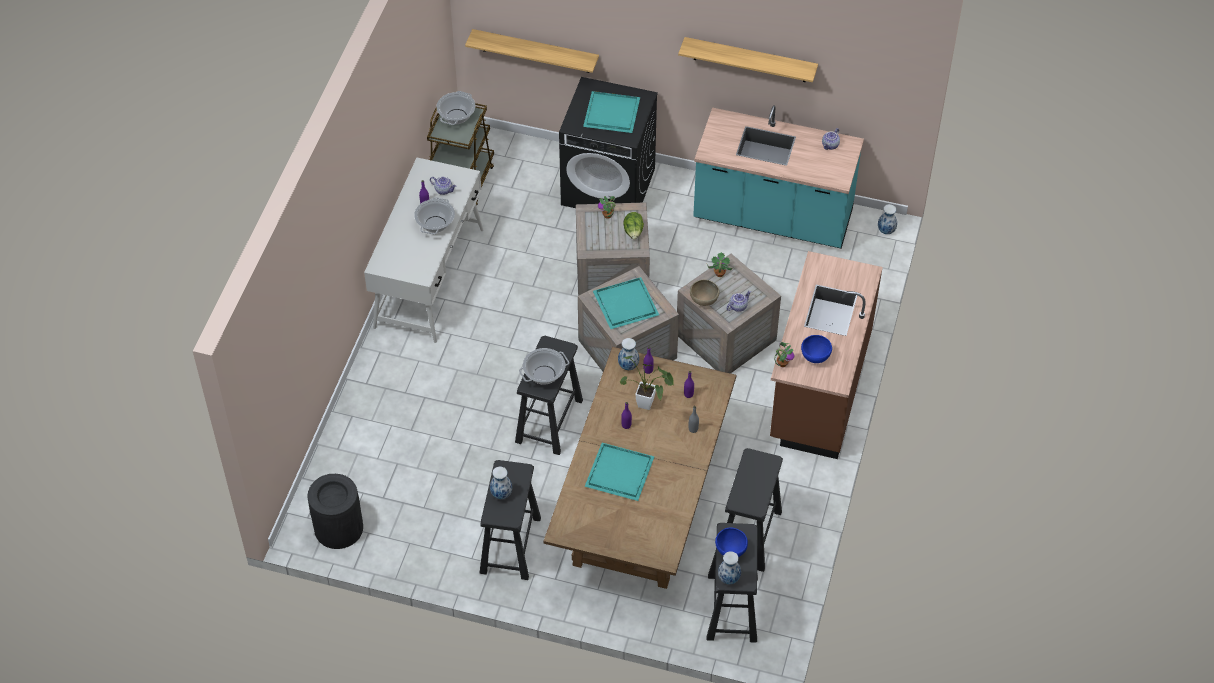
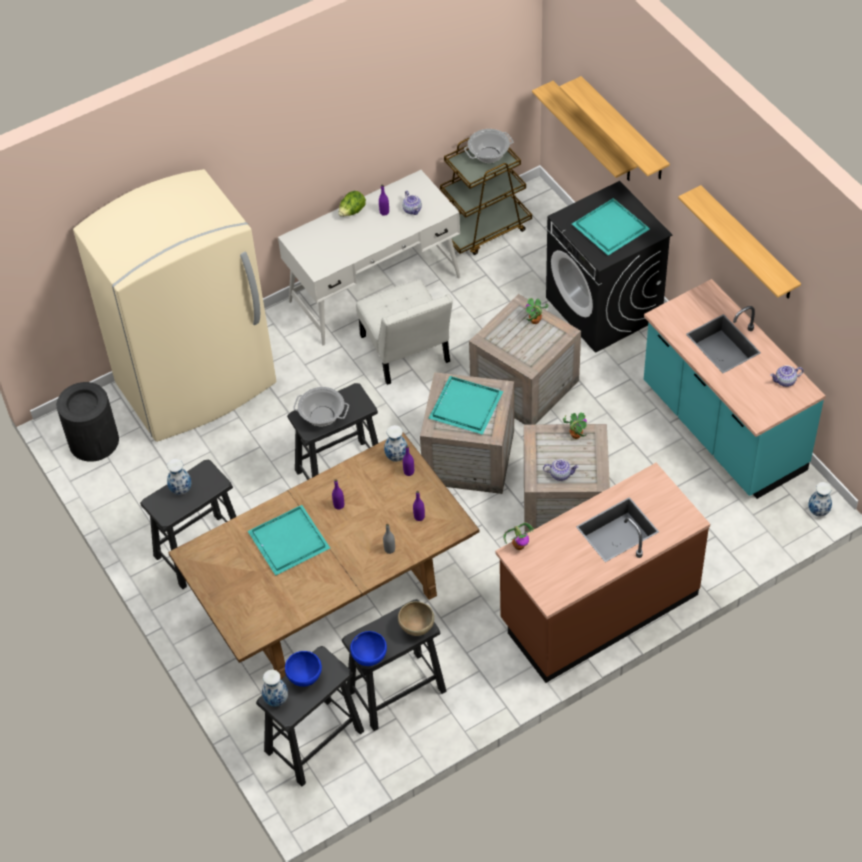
camera: 45 degrees right, 0 degrees up
cooking pot [414,197,455,235] -> none
potted plant [619,356,674,410] -> none
lettuce [623,212,644,240] -> lettuce moved to [339,191,366,217]
brown bowl [690,280,719,306] -> brown bowl moved to [398,601,434,636]
blue bowl [801,335,832,363] -> blue bowl moved to [350,631,387,666]
none -> beige fridge [73,169,276,442]
none -> white chair [356,280,453,385]
none -> shelf [560,76,670,179]

